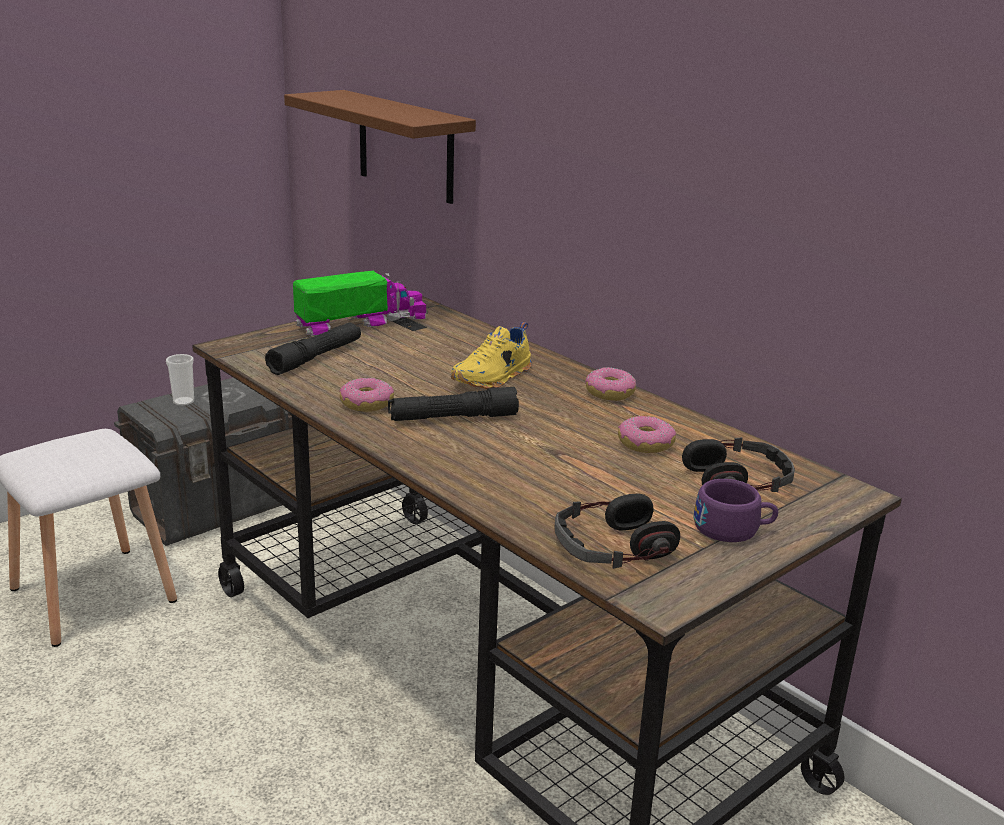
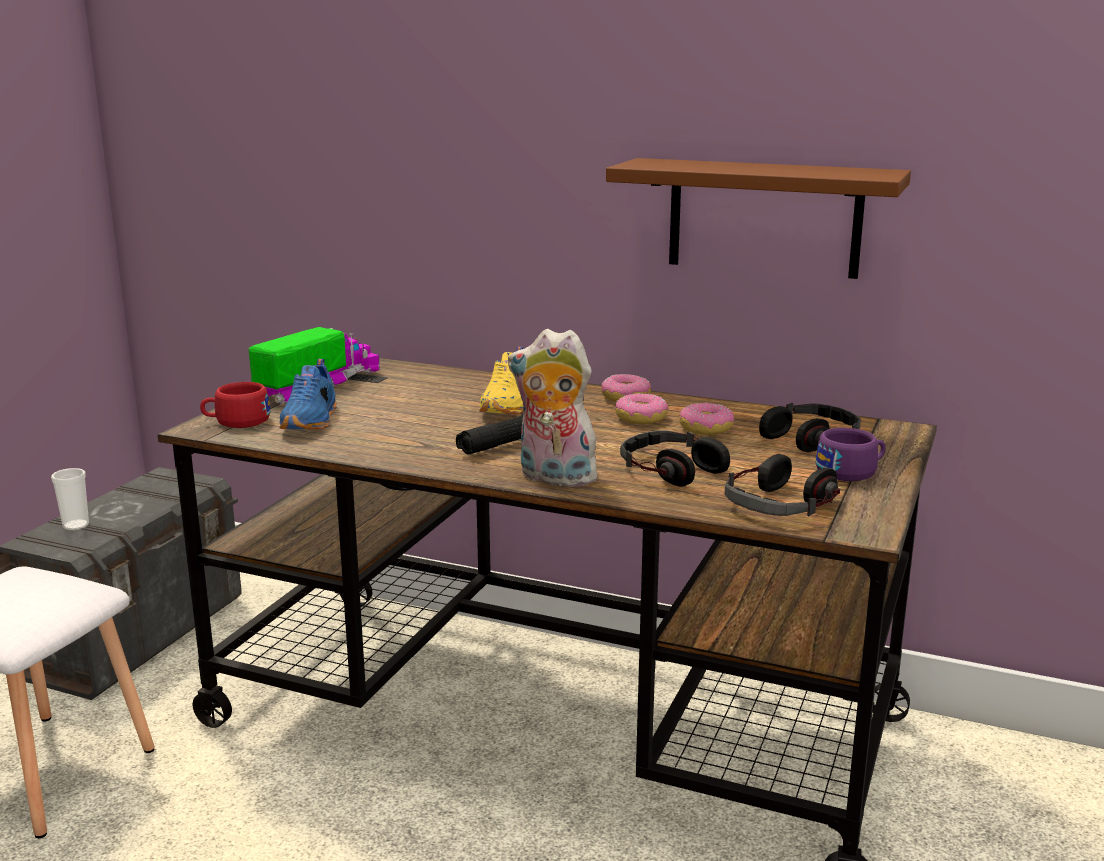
camera: 25 degrees left, 5 degrees down
black flashlight [265,322,361,375] -> blue shoe [279,359,337,429]
brown shelf [284,90,476,204] -> brown shelf moved to [606,158,911,279]
donut [339,378,394,412] -> donut moved to [615,393,669,424]
none -> red cup [200,382,271,428]
none -> plush toy [508,329,601,487]
none -> headphones [620,431,730,487]

